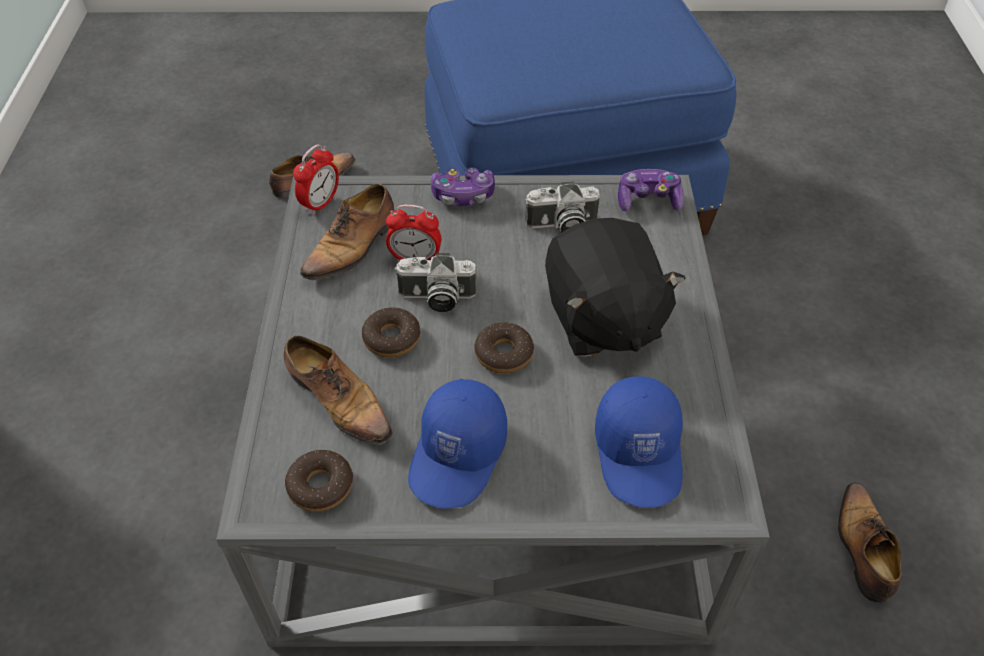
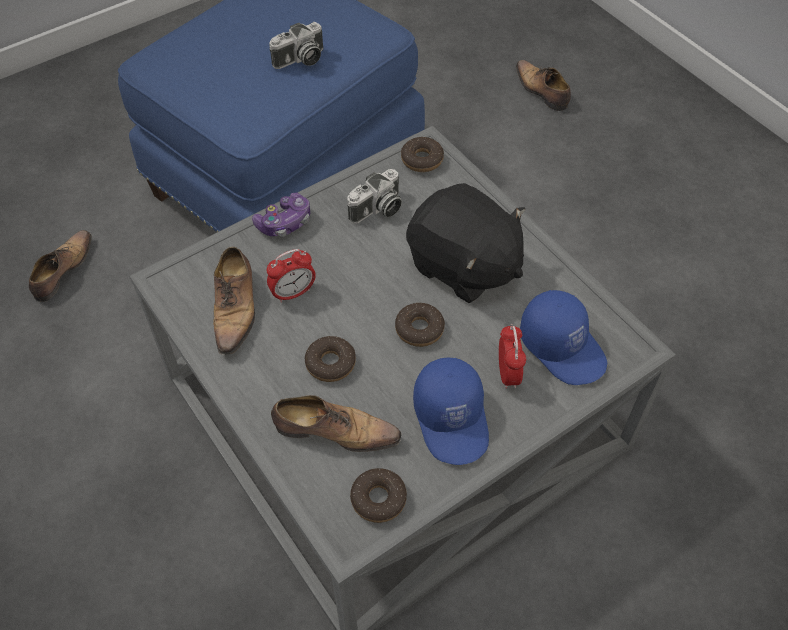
camera: 35 degrees left, 5 degrees up
alarm clock [293,144,339,215] -> alarm clock moved to [499,324,526,389]
camera [395,253,476,312] -> camera moved to [269,22,323,69]
game controller [618,169,684,211] -> donut [401,137,444,172]
shoe [838,483,902,603] -> shoe moved to [516,60,571,111]

